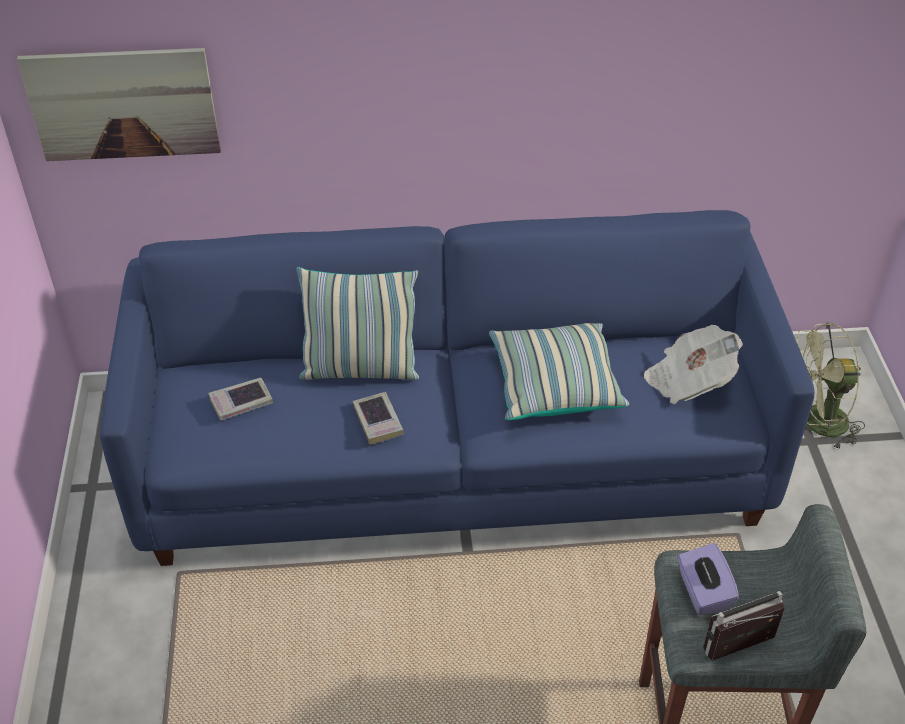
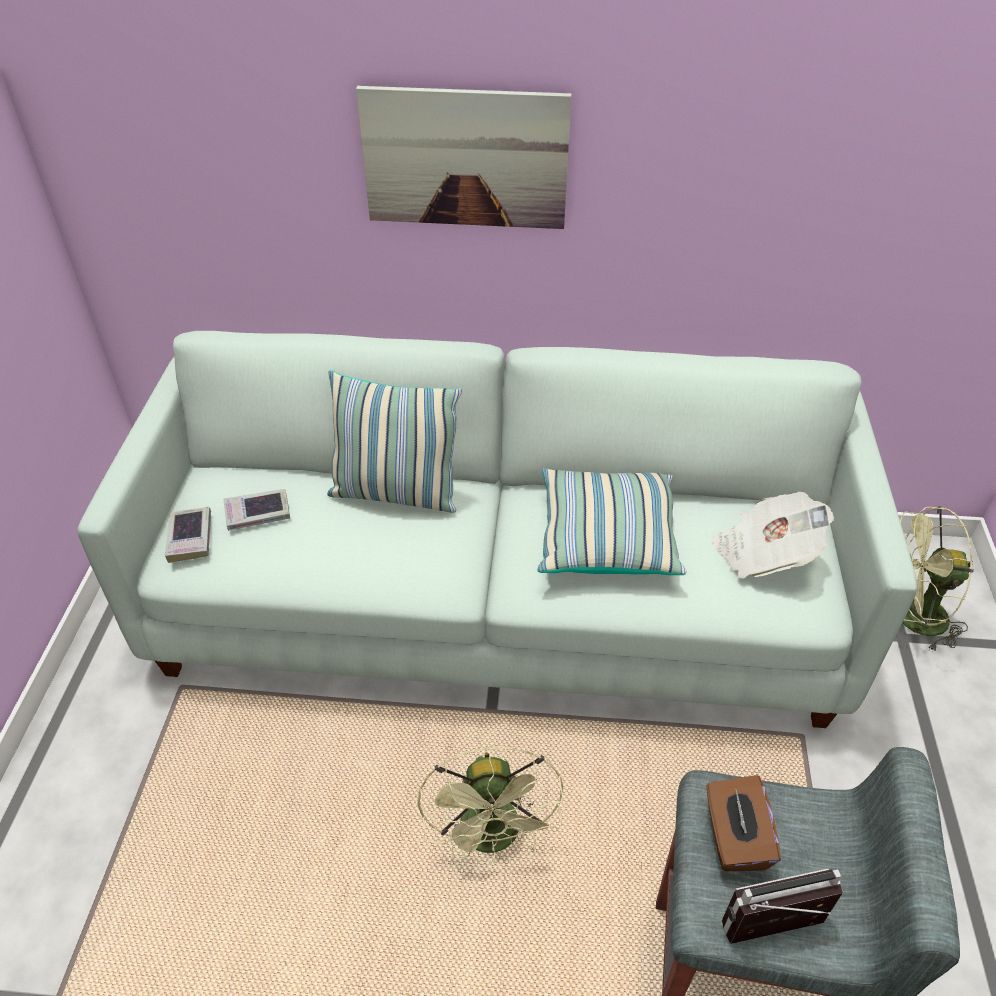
camera: 10 degrees right, 0 degrees up
picture [17,48,221,161] -> picture moved to [356,86,572,229]
blue sofa [100,210,814,566] -> white sofa [77,331,917,728]
book [353,392,404,445] -> book moved to [165,507,211,563]
purple tissue box [678,543,739,616] -> brown tissue box [707,775,781,871]
none -> green fan [417,747,564,863]

